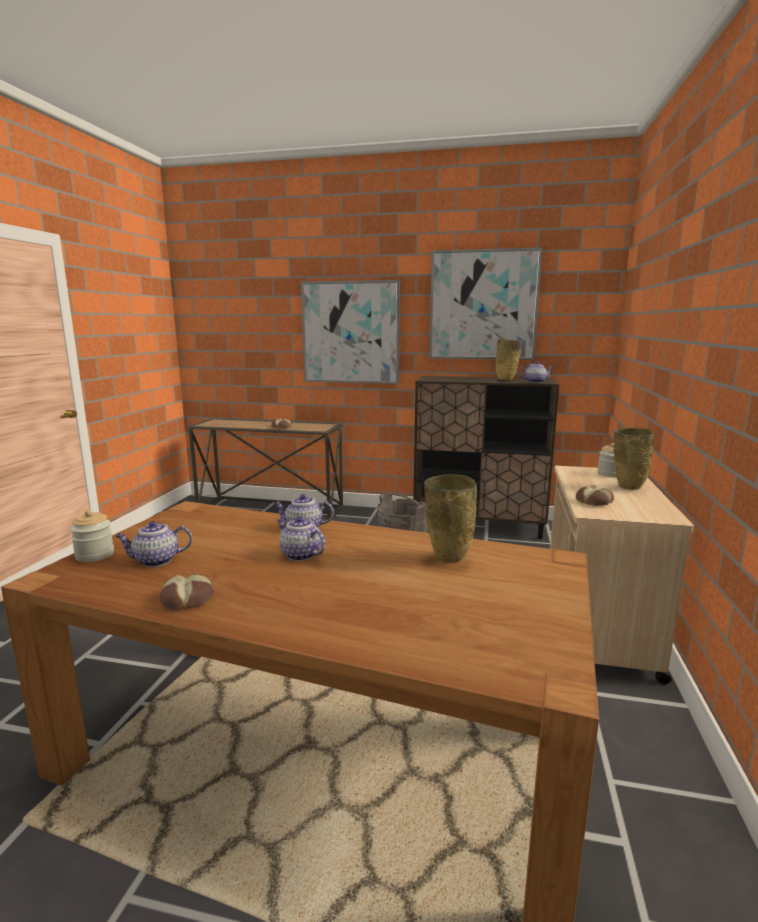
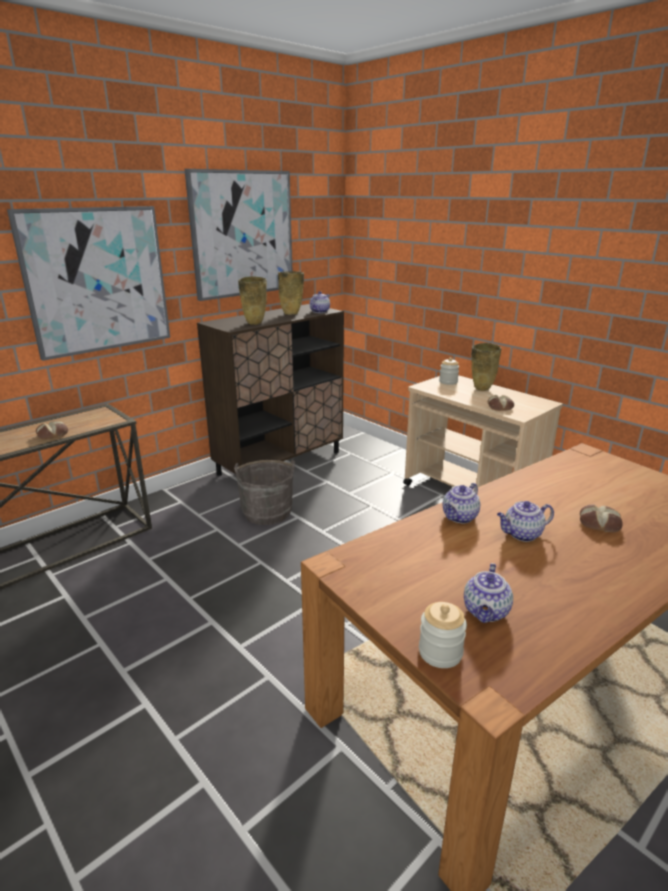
camera: 55 degrees left, 10 degrees up
bread [160,574,214,610] -> bread moved to [580,504,623,533]
beige vase [423,474,477,563] -> beige vase moved to [238,276,267,325]

